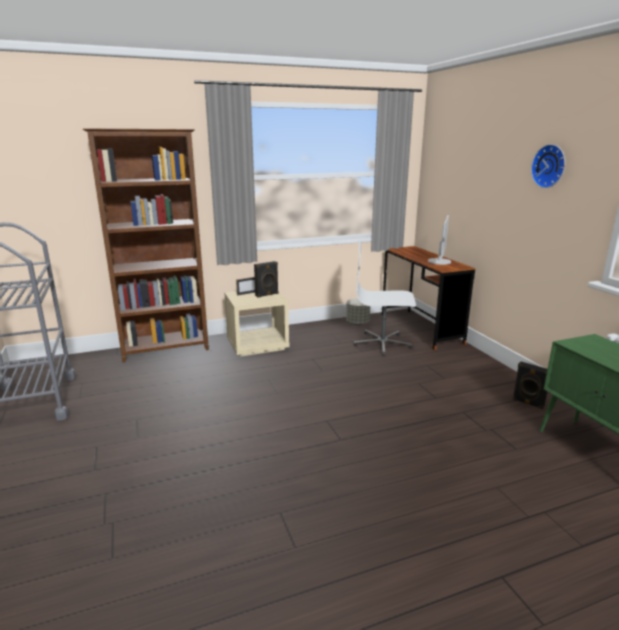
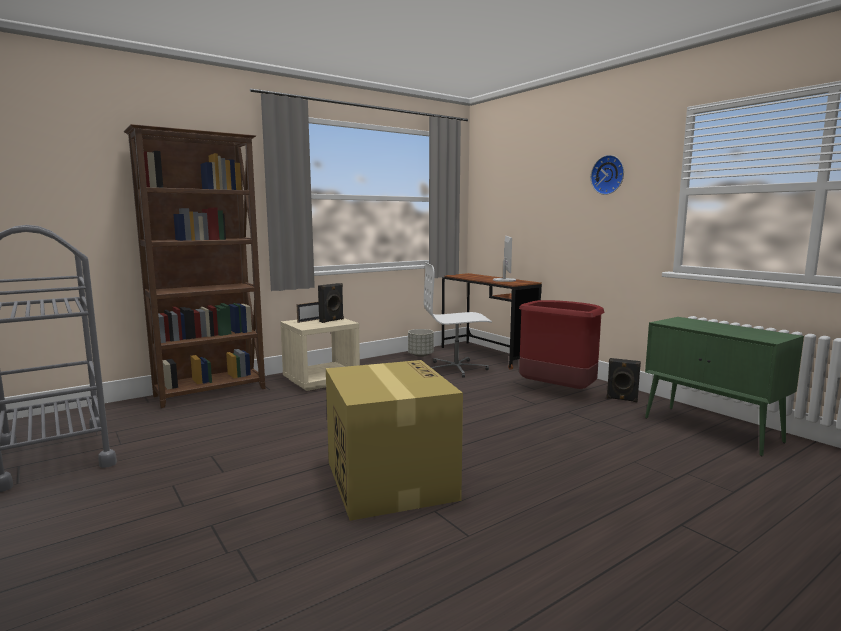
camera: 15 degrees left, 10 degrees down
none -> cardboard box [326,360,463,521]
none -> red trash can [519,300,604,389]

